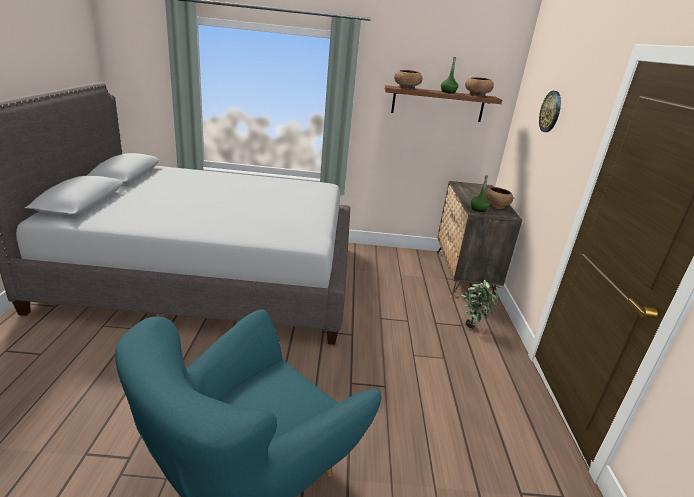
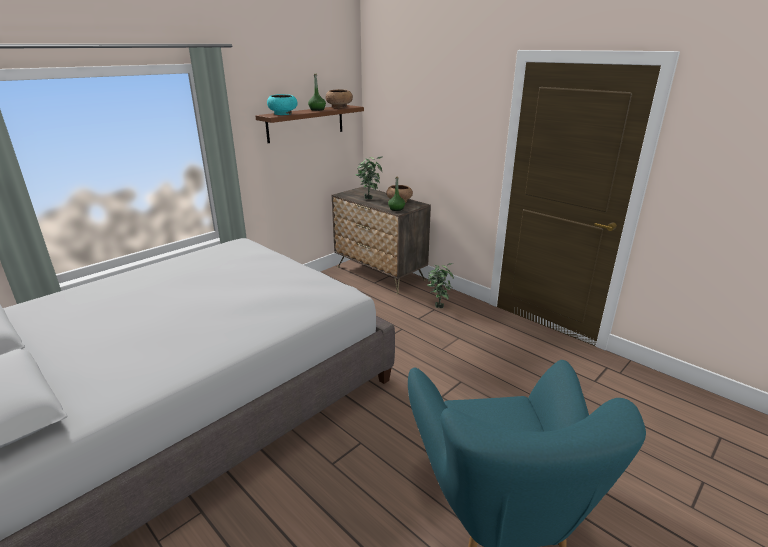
camera: 45 degrees left, 0 degrees up
brown bowl [394,70,423,89] -> turquoise bowl [267,94,297,115]
wall clock [539,91,561,132] -> none
none -> potted plant [355,157,382,199]

